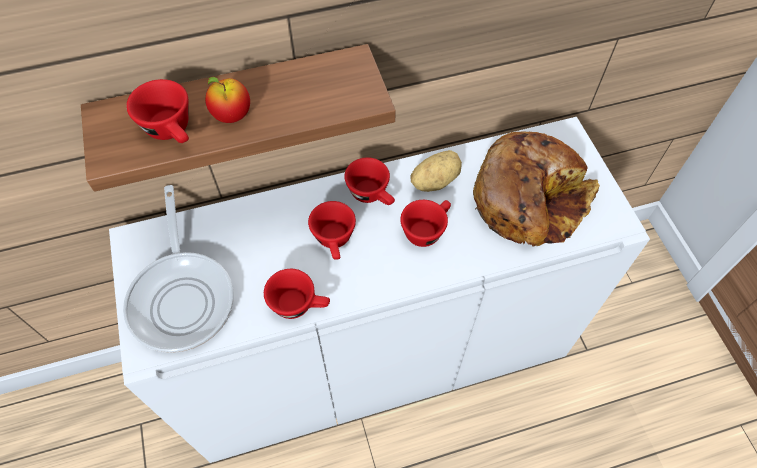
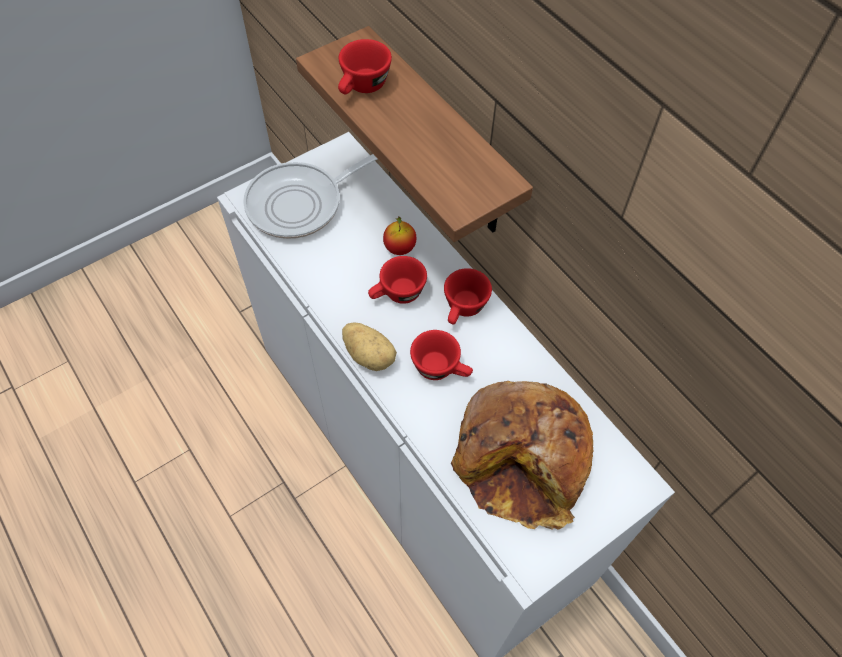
camera: 70 degrees right, 0 degrees up
apple [205,77,250,123] -> apple moved to [383,216,416,255]
red cup [264,269,330,319] -> none
potato [411,150,462,192] -> potato moved to [342,322,397,371]

